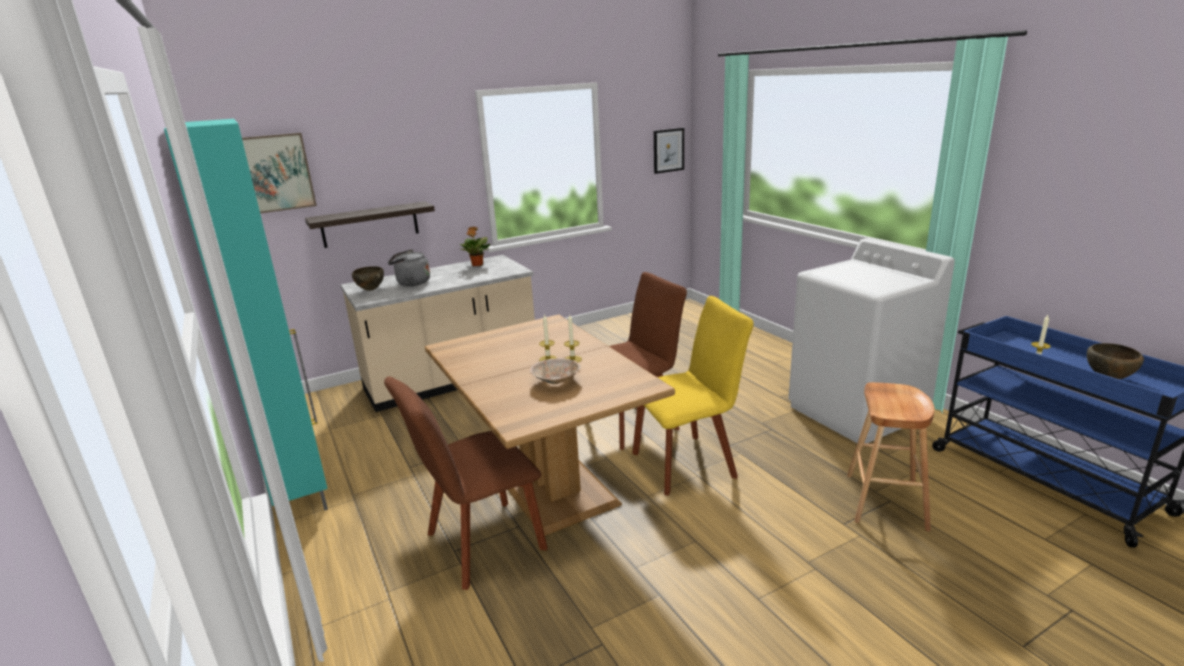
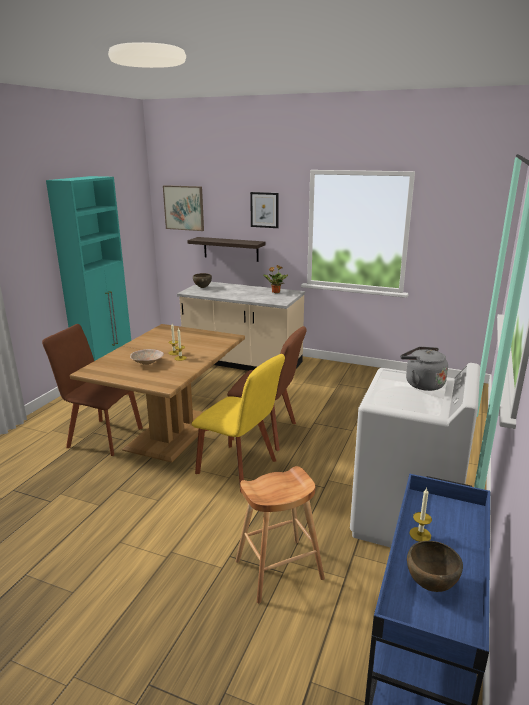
camera: 50 degrees right, 0 degrees up
grey kettle [388,249,430,286] -> grey kettle moved to [400,347,448,391]
picture [654,128,684,174] -> picture moved to [250,192,279,228]

